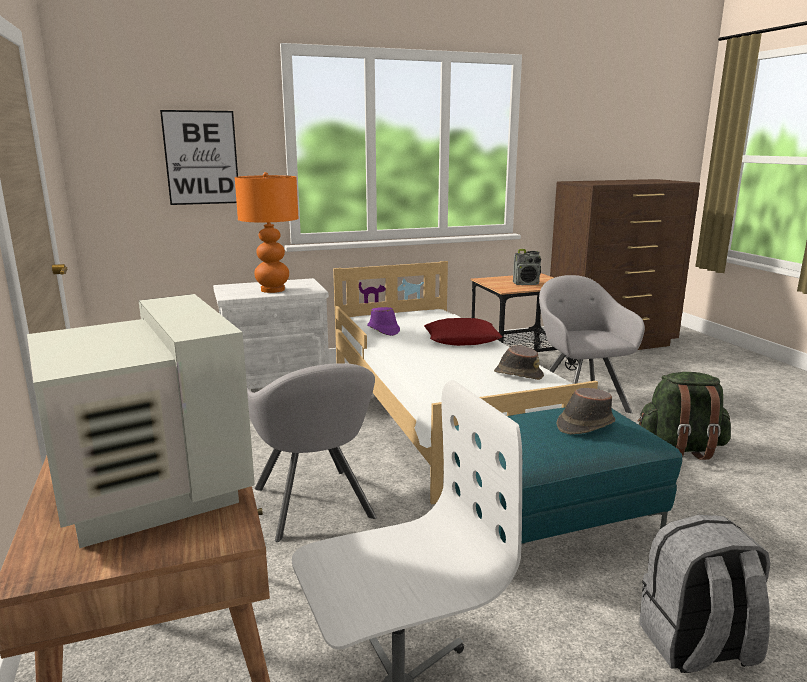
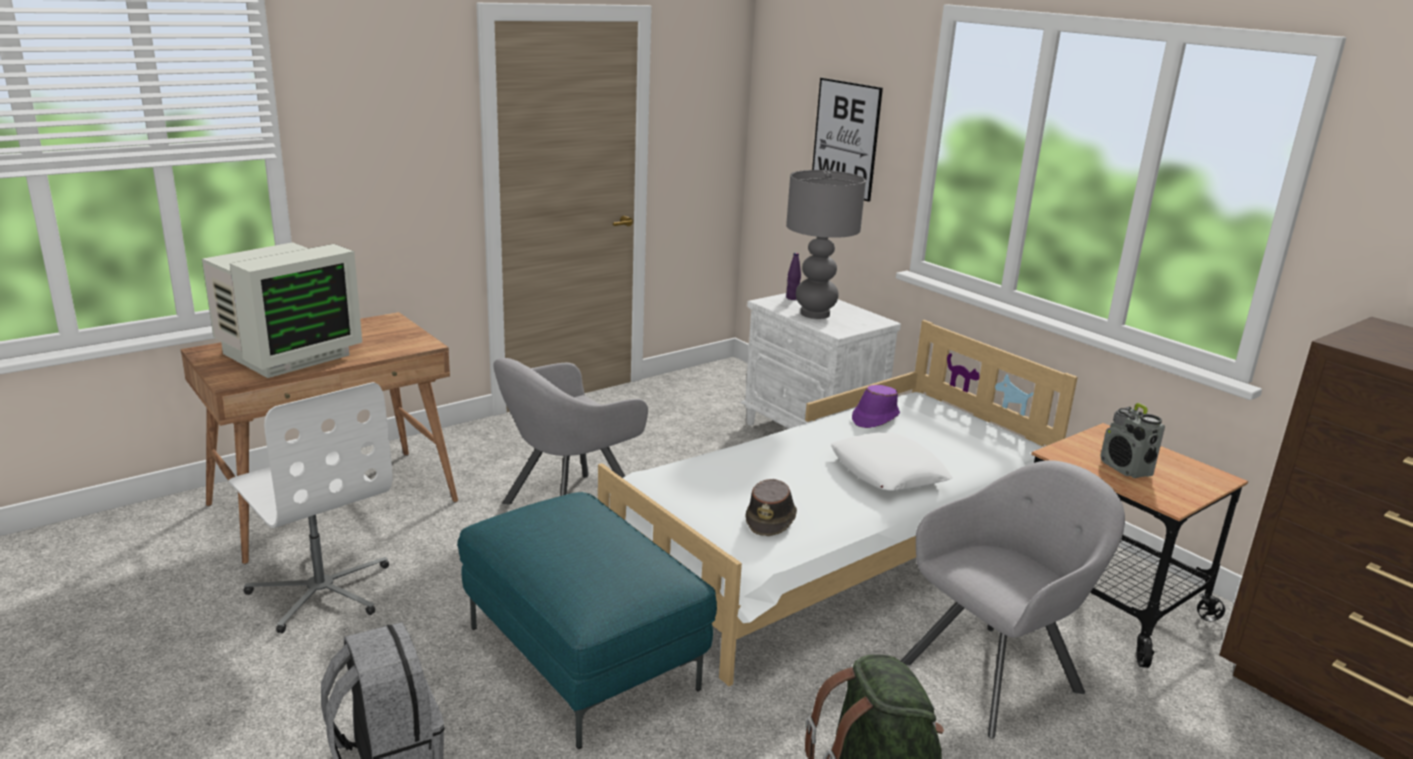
camera: 70 degrees right, 5 degrees up
orange table lamp [235,172,298,293] -> grey table lamp [786,170,866,319]
red pillow [424,318,503,346] -> white pillow [831,432,952,491]
brown hat [557,388,615,435] -> none
none -> purple bottle [786,253,801,300]

